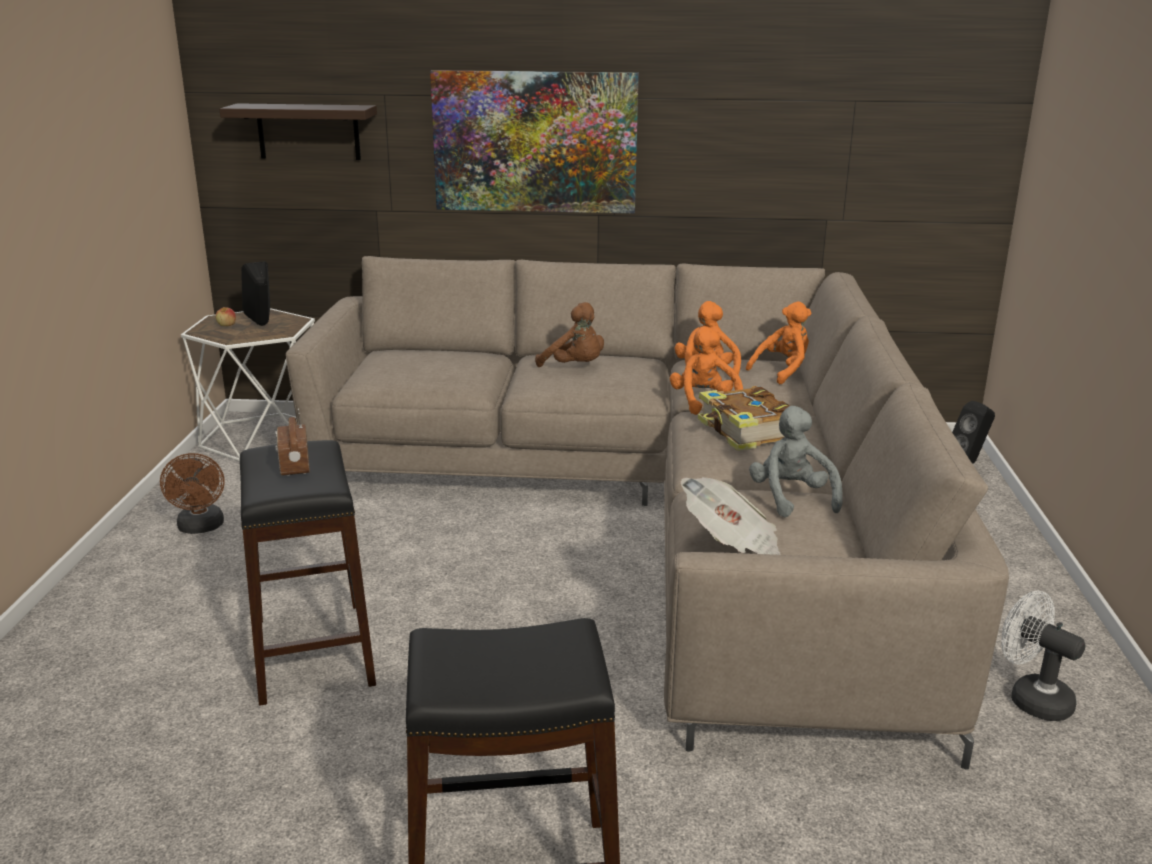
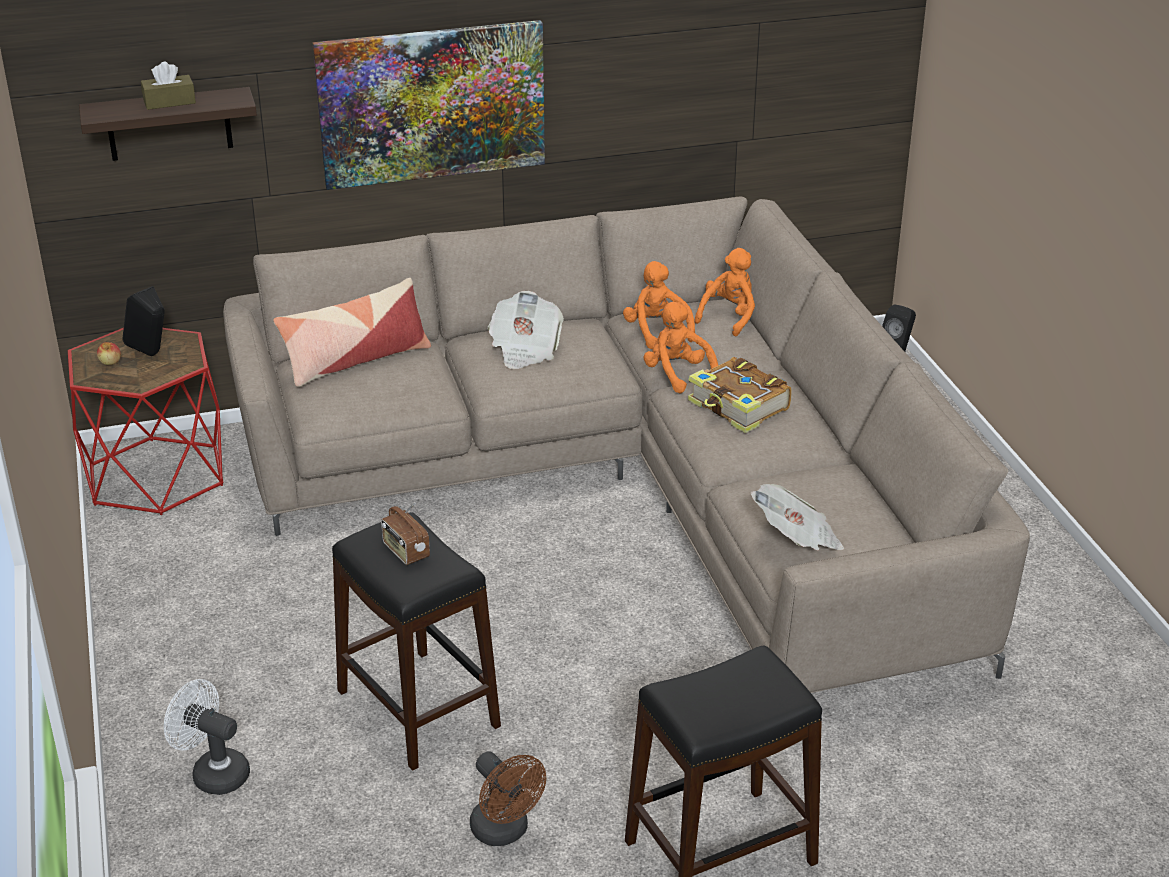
camera: 20 degrees left, 10 degrees up
brown fan [160,453,225,534] -> brown fan moved to [470,751,546,846]
white side table [181,308,315,462] -> red side table [68,328,223,515]
brown plush toy [535,302,604,367] -> newspaper [488,291,564,369]
grey plush toy [749,406,842,518] -> none
white fan [1001,591,1086,721] -> white fan moved to [164,679,250,795]
none -> brown tissue box [141,61,196,110]
none -> pillow [273,278,431,387]

